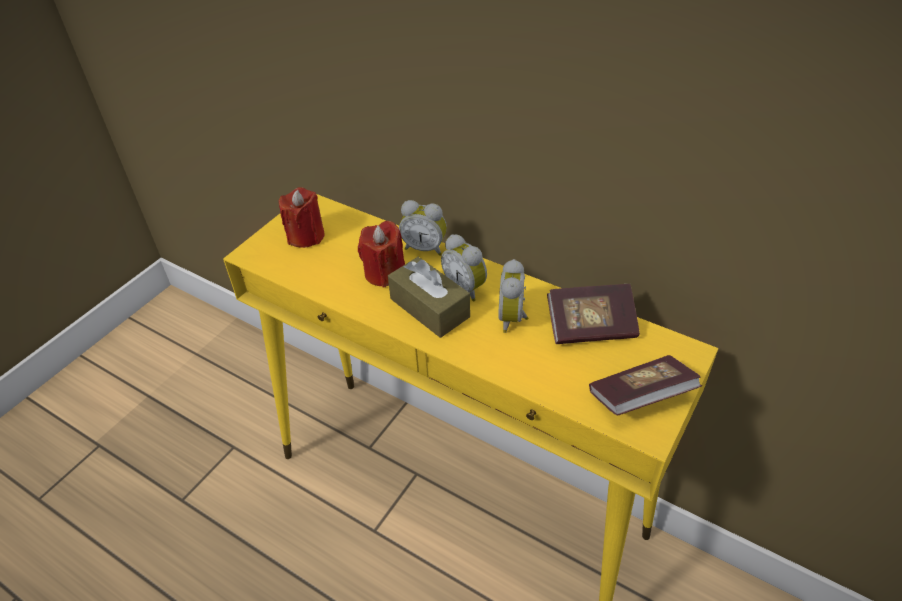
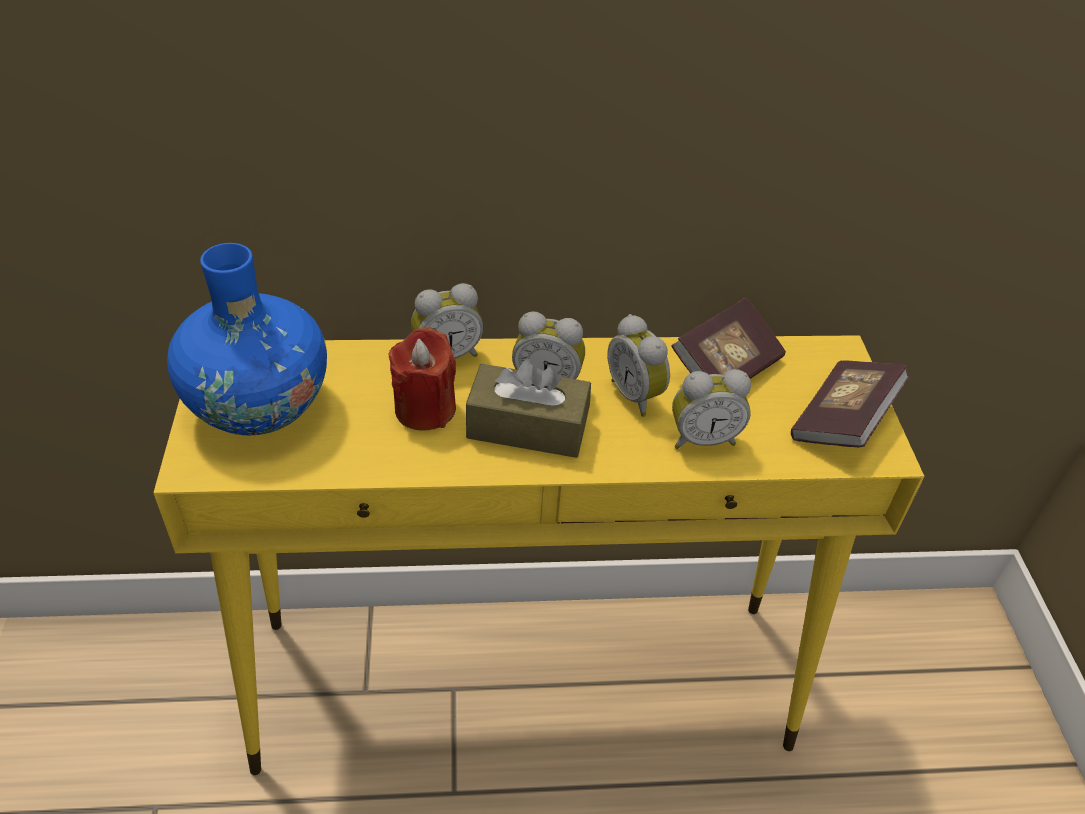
camera: 40 degrees left, 0 degrees up
red candle [279,187,325,248] -> blue vase [167,243,327,435]
none -> alarm clock [672,369,751,449]

